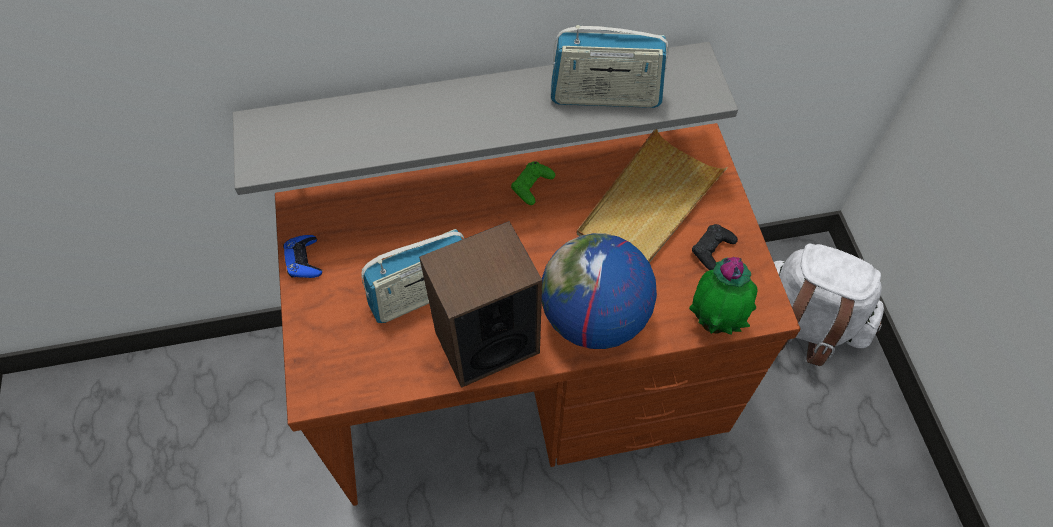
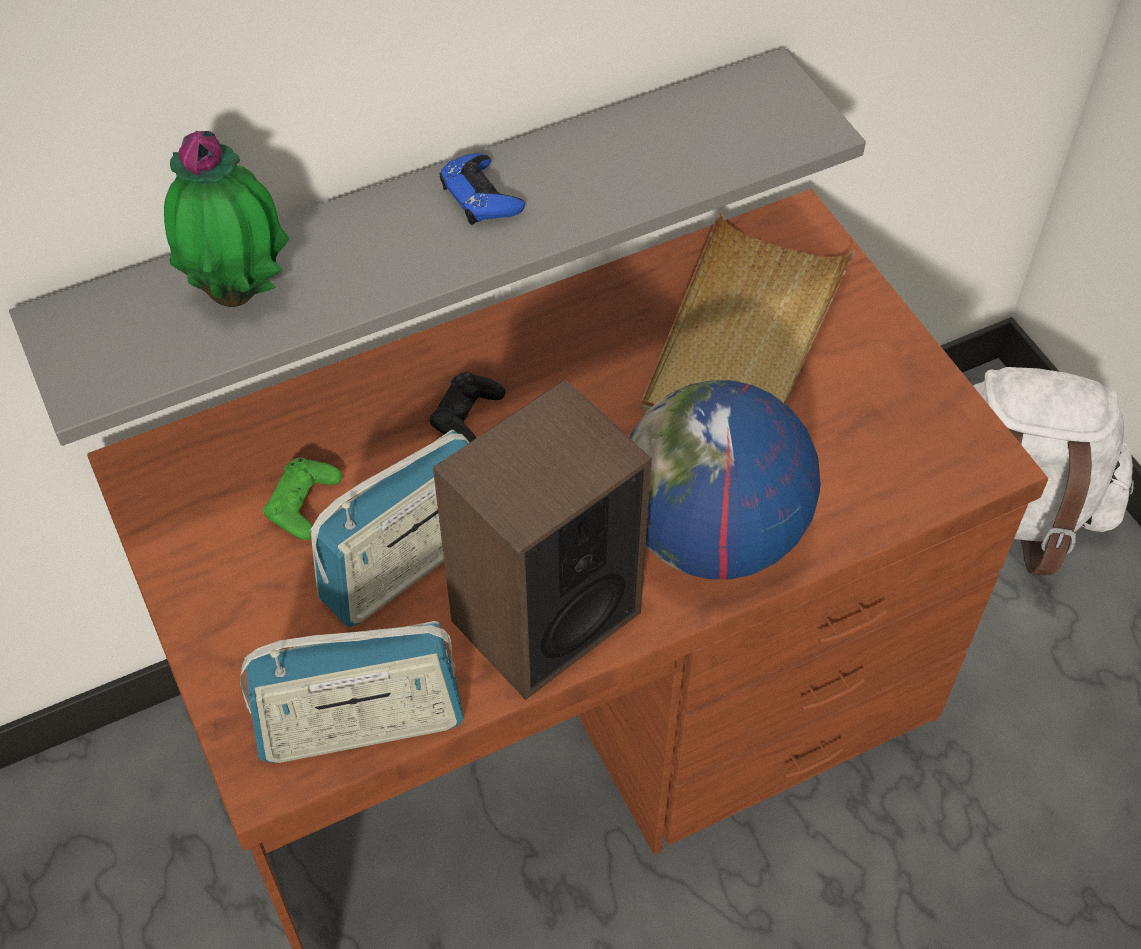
camera: 15 degrees left, 5 degrees down
blue game controller [283,235,322,278] -> blue game controller moved to [439,153,525,225]
green game controller [511,161,555,205] -> green game controller moved to [263,458,342,540]
radio [551,25,669,108] -> radio moved to [240,621,464,763]
potted plant [689,257,758,334] -> potted plant moved to [164,131,289,307]
black game controller [692,224,738,270] -> black game controller moved to [430,372,506,442]

